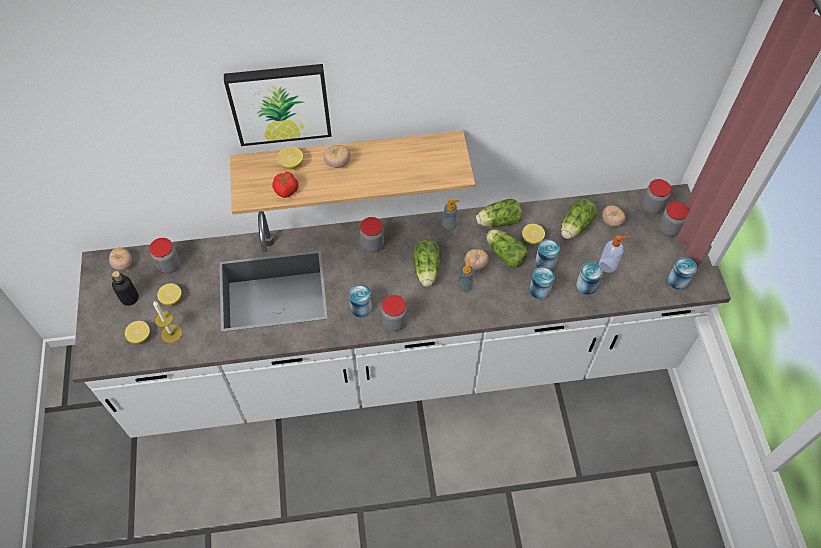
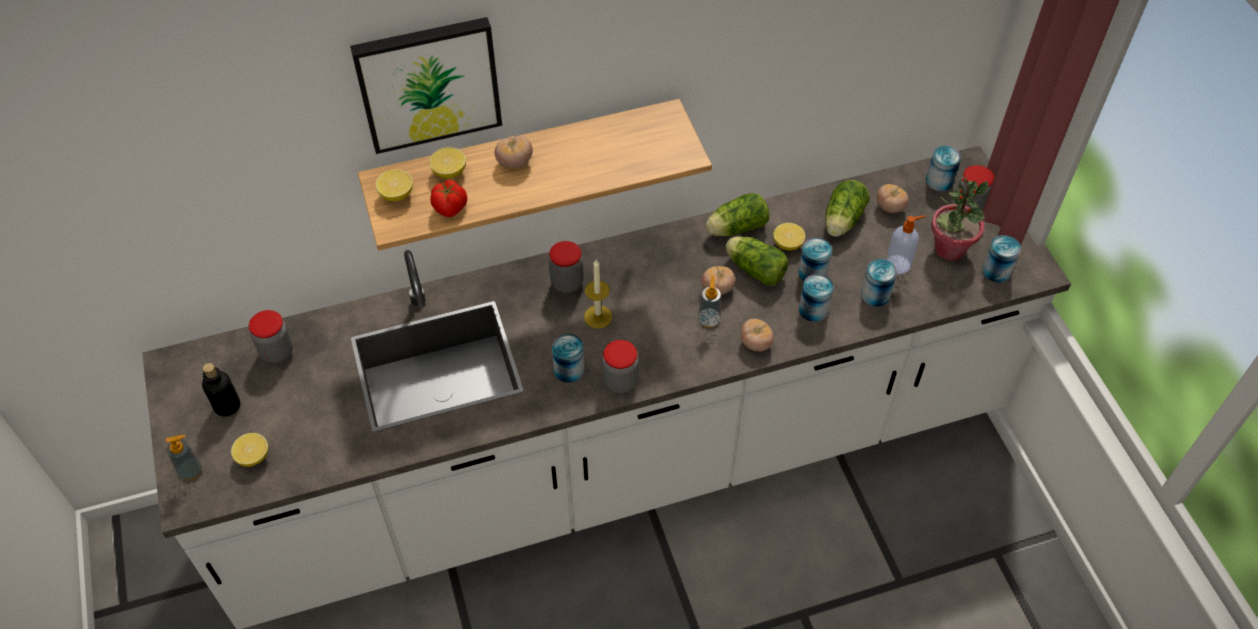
camera: 10 degrees left, 5 degrees down
tomato [109,248,132,271] -> tomato moved to [740,319,774,352]
candle [153,301,182,343] -> candle moved to [584,260,612,329]
lemon [157,283,181,306] -> lemon moved to [375,169,413,201]
lettuce [413,240,440,287] -> none
soap dispenser [442,200,459,230] -> soap dispenser moved to [166,435,202,480]
jar [642,179,671,214] -> can [926,146,961,192]
none -> potted plant [931,177,988,261]

